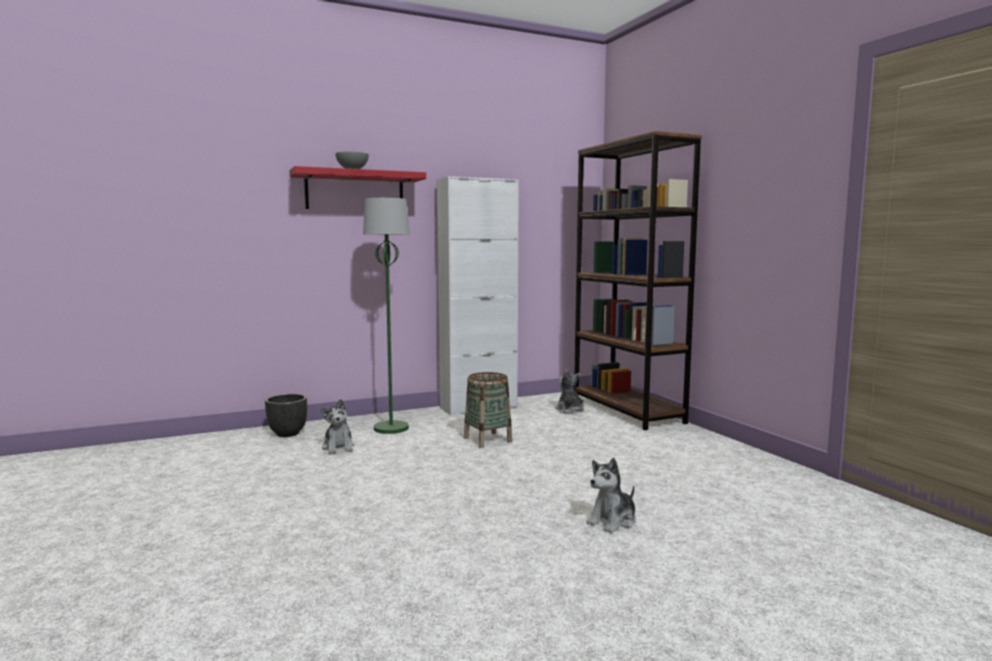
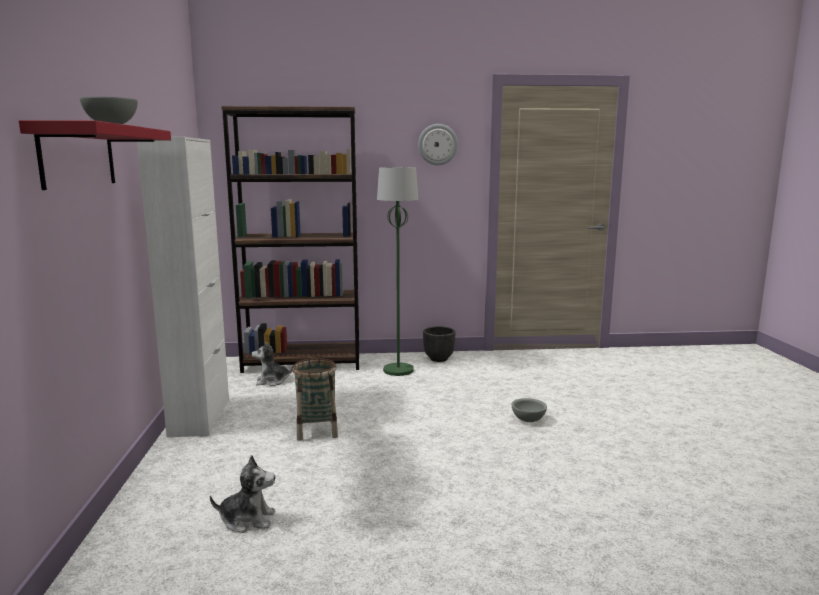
camera: 70 degrees left, 5 degrees up
black planter [265,394,307,437] -> black planter moved to [423,326,455,362]
green floor lamp [363,198,410,434] -> green floor lamp moved to [377,167,418,376]
plush toy [586,458,636,533] -> grey bowl [512,398,547,422]
none -> wall clock [418,124,458,165]

